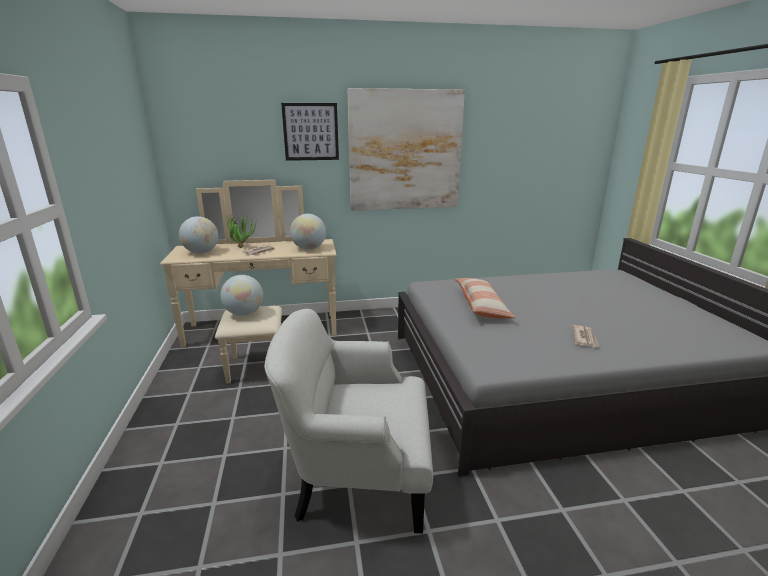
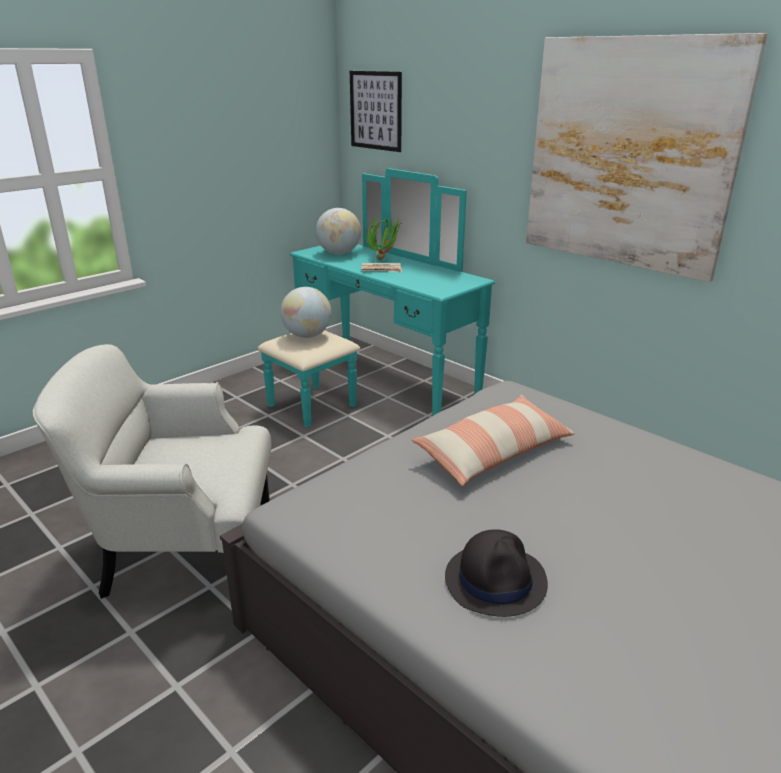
camera: 55 degrees right, 5 degrees up
beige dresser [160,180,337,384] -> turquoise dresser [258,168,495,428]
white armchair [264,309,433,533] -> white armchair turned 60 degrees counterclockwise [33,344,271,599]
picture [281,103,339,161] -> picture moved to [350,71,402,152]
globe [290,214,326,250] -> none
newspaper [572,325,599,347] -> black hat [445,529,548,617]

